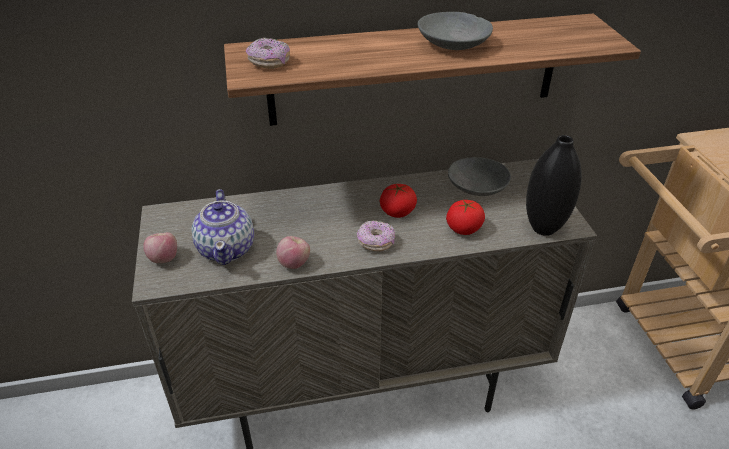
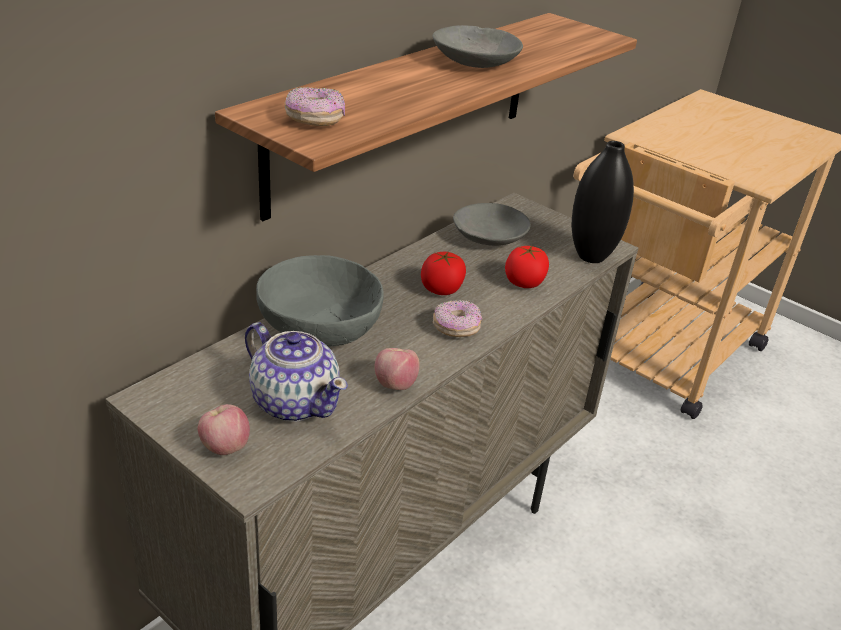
camera: 40 degrees left, 5 degrees down
none -> grey bowl [256,255,384,346]

